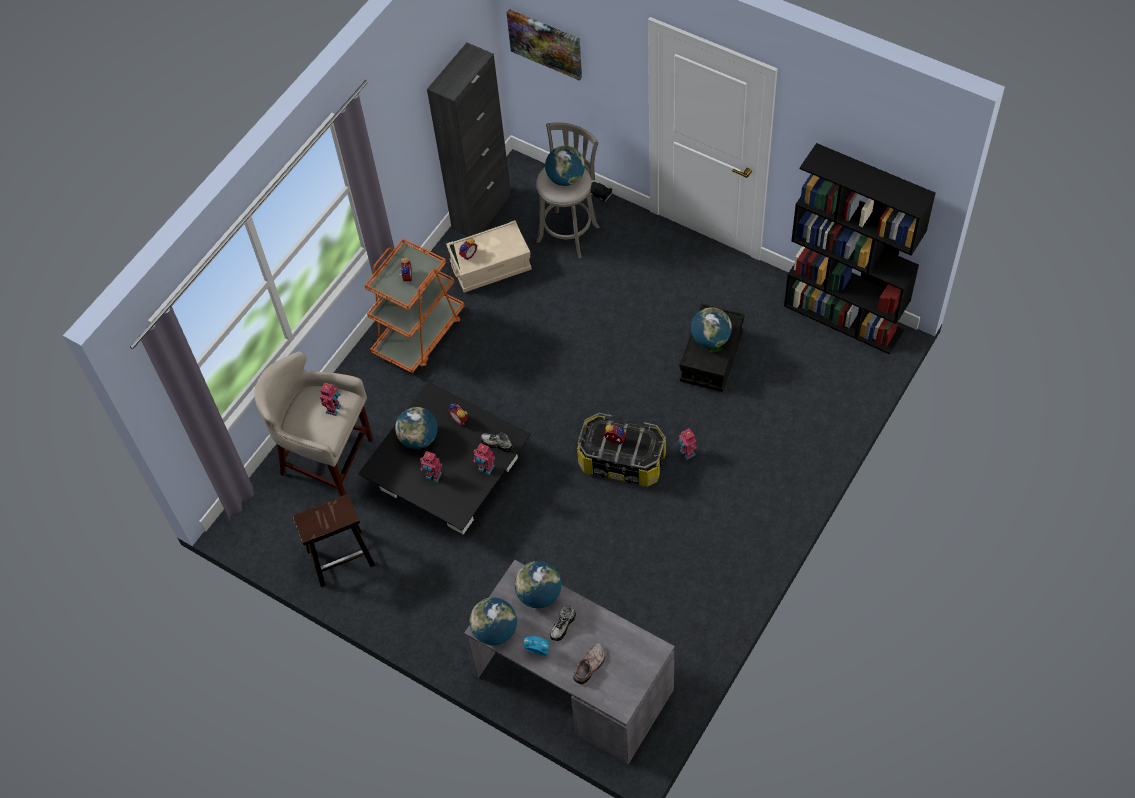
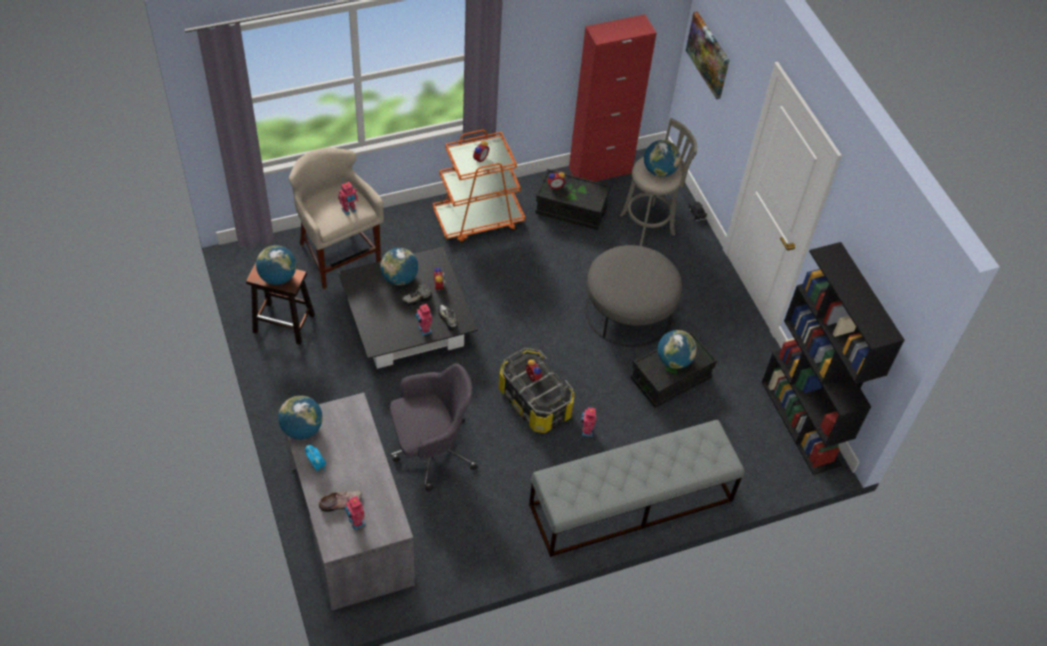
camera: 30 degrees right, 5 degrees down
toy robot [420,451,442,482] -> toy robot moved to [344,496,365,530]
black cabinet [427,43,511,237] -> red cabinet [569,14,656,182]
beige storage box [446,220,532,293] -> black storage box [535,169,611,230]
globe [514,561,561,608] -> globe moved to [256,245,296,285]
shoe [550,606,576,641] -> shoe moved to [401,284,432,306]
none -> grey office chair [390,363,478,491]
none -> grey bench [529,420,744,557]
none -> grey ottoman [585,245,682,347]

